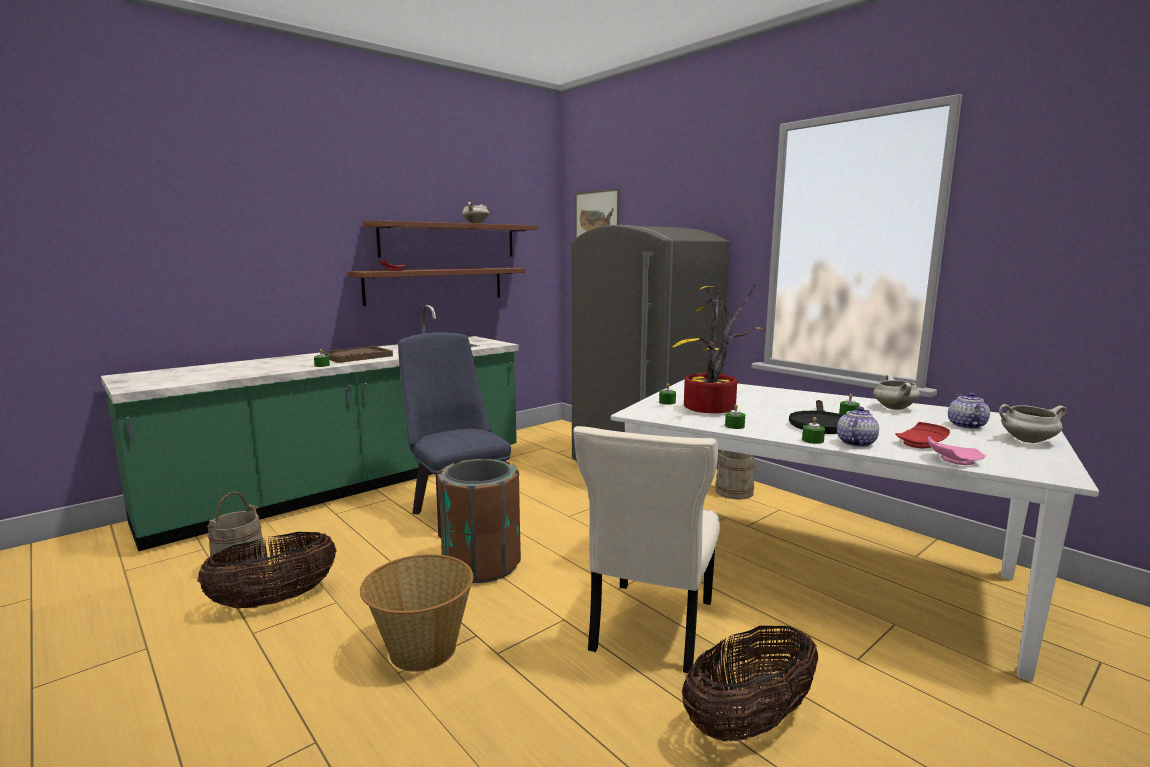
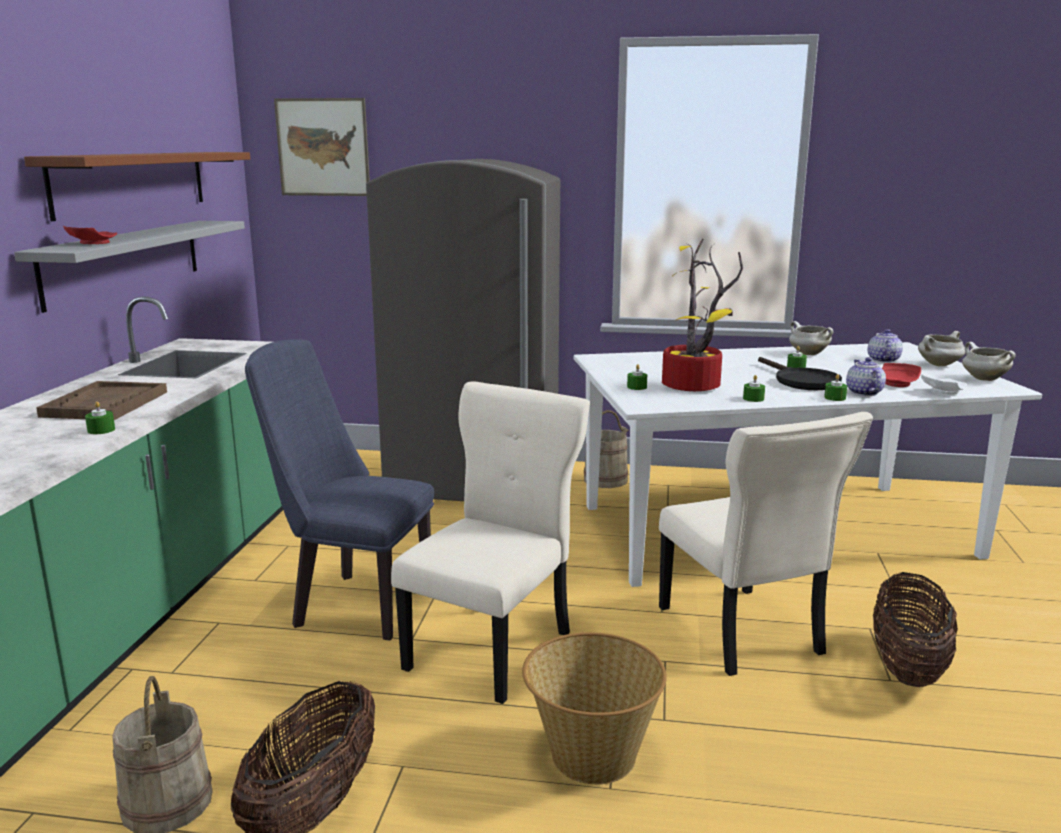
camera: 40 degrees left, 5 degrees up
brown shelf [347,268,526,306] -> grey shelf [14,221,245,313]
brown trash can [437,459,521,583] -> beige chair [391,381,590,704]
white cooking pot [462,202,489,224] -> white cooking pot moved to [962,342,1016,381]
pink plate [928,436,986,465] -> white plate [921,374,967,395]
teapot [948,392,990,429] -> teapot turned 45 degrees clockwise [868,329,903,363]

